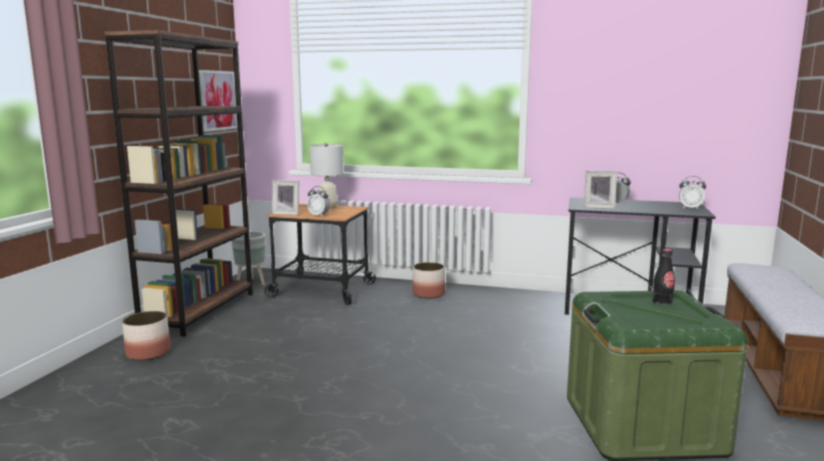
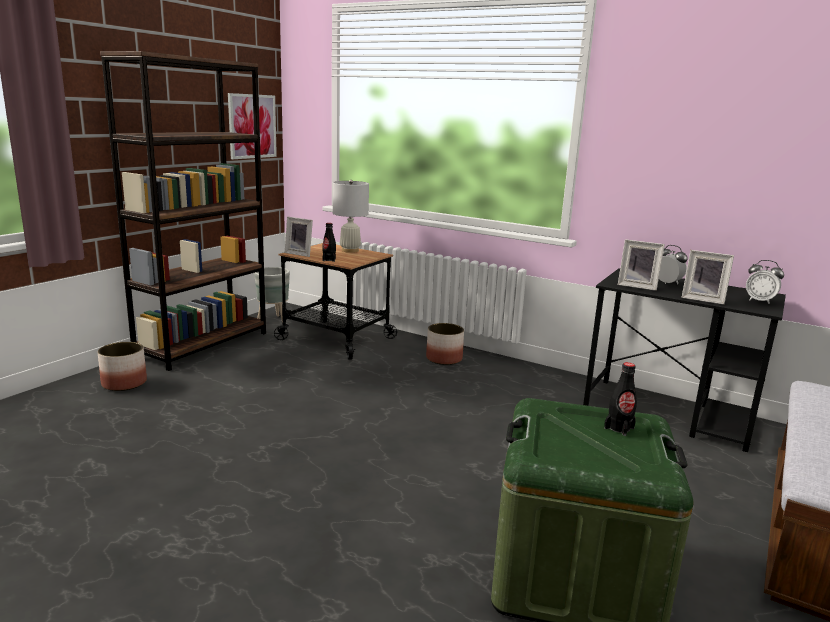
camera: 15 degrees right, 5 degrees up
alarm clock [307,186,330,216] -> black bottle [322,223,336,262]
none -> picture frame [682,250,734,305]

